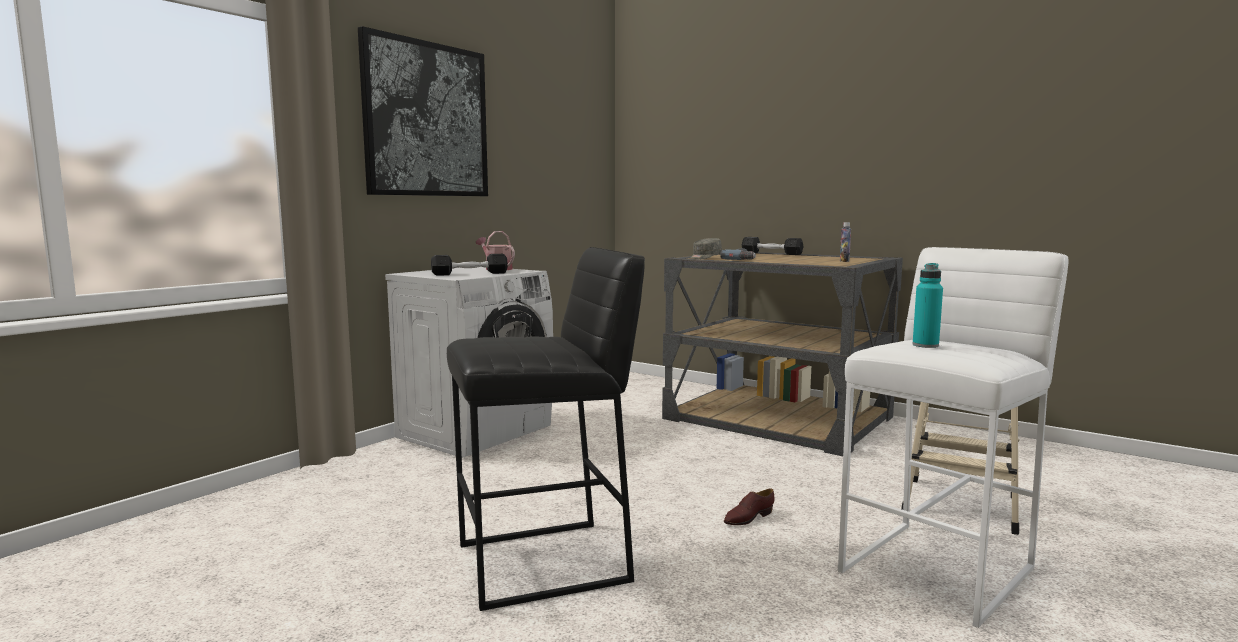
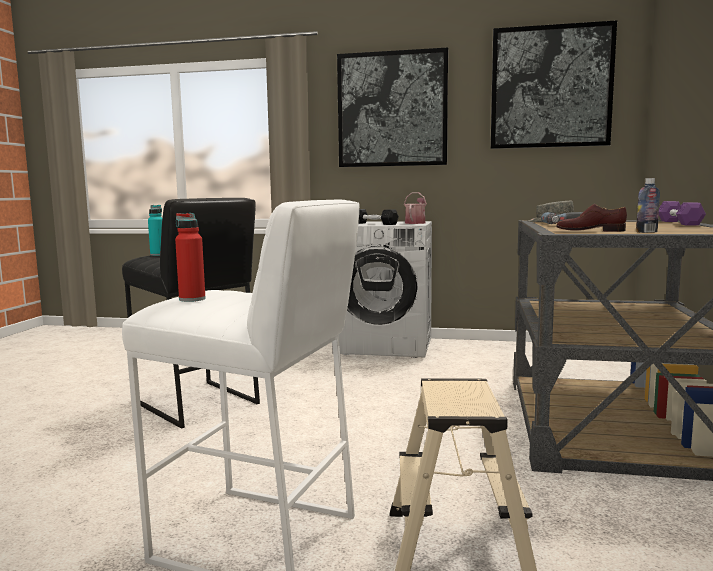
camera: 65 degrees right, 0 degrees up
brown shoe [724,489,775,525] -> brown shoe moved to [556,204,627,232]
black dumbbell [742,237,804,255] -> purple dumbbell [659,201,706,225]
turquoise bottle [913,263,943,348] -> turquoise bottle moved to [148,205,162,256]
none -> red bottle [175,213,206,302]
none -> picture [490,20,617,149]

